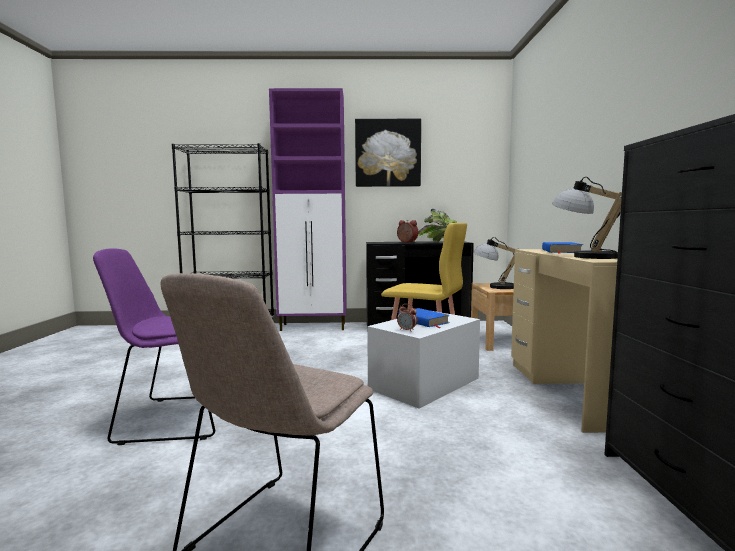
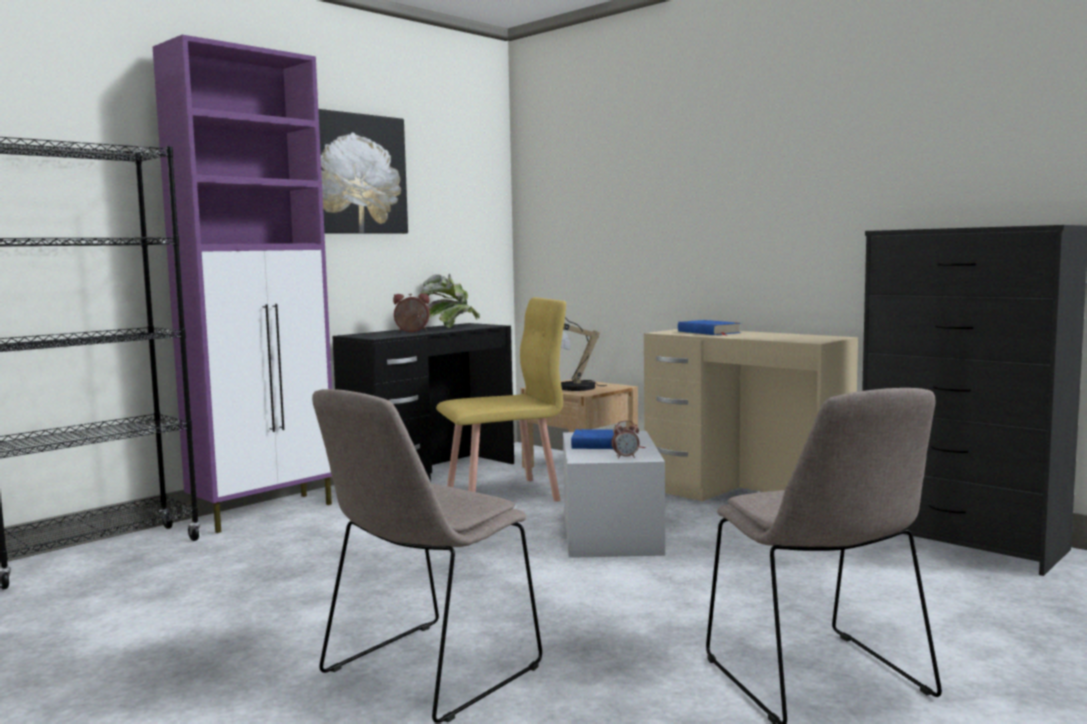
camera: 45 degrees left, 0 degrees up
purple chair [93,249,215,445] -> beige chair [312,389,542,723]
table lamp [552,177,622,259] -> none

